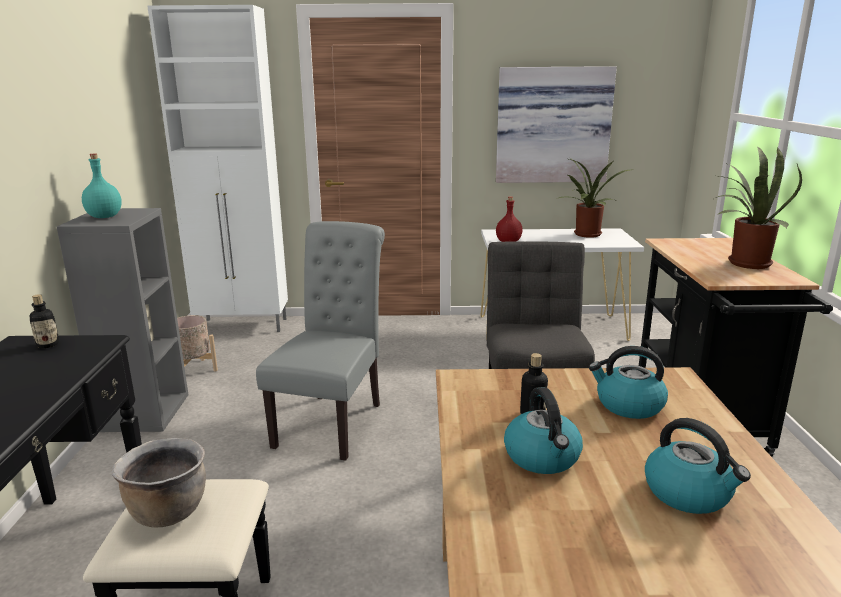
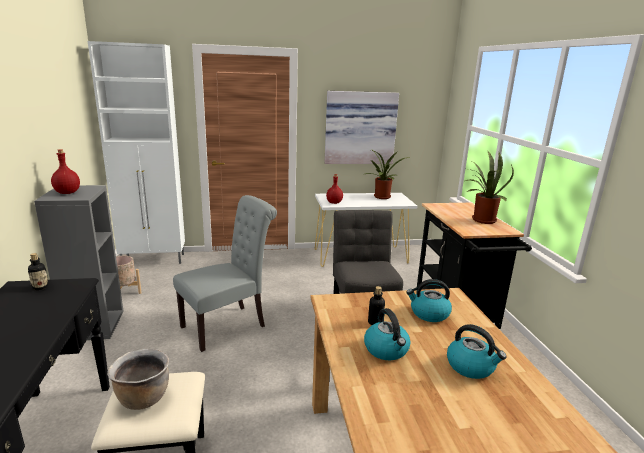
camera: 10 degrees left, 0 degrees up
turquoise bottle [82,153,122,218] -> red bottle [51,149,80,194]
grey chair [256,221,385,461] -> grey chair turned 45 degrees clockwise [173,195,277,352]

